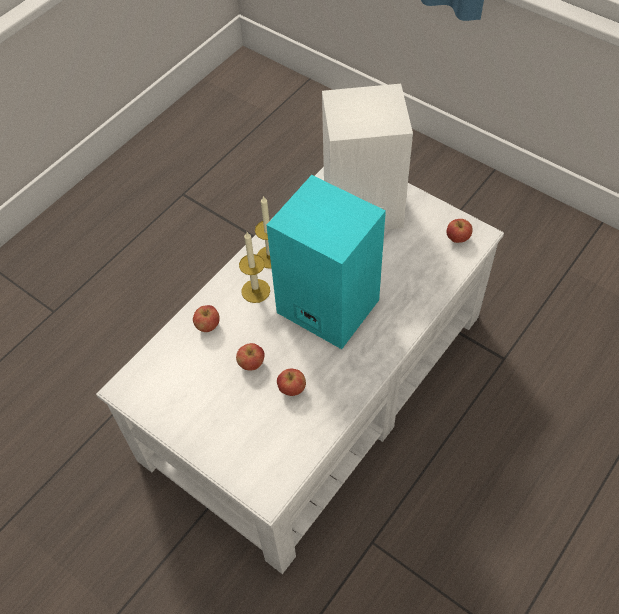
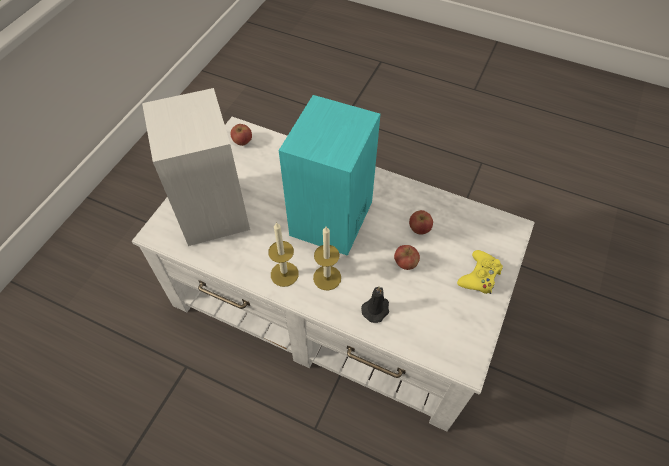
camera: 105 degrees left, 0 degrees up
apple [193,305,220,332] -> black candle [361,286,390,323]
none -> yellow game controller [457,250,503,294]

